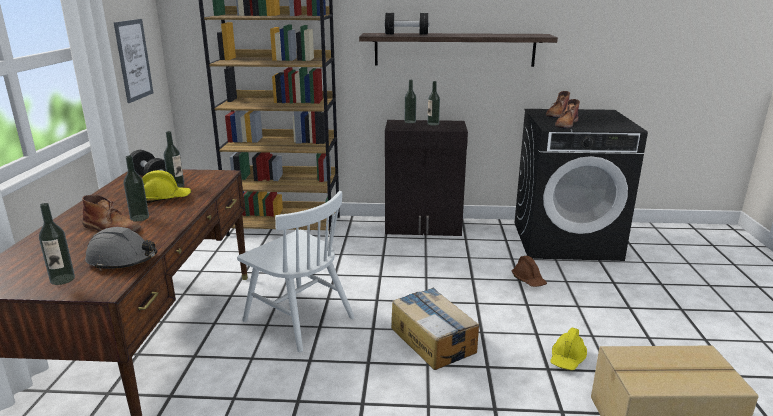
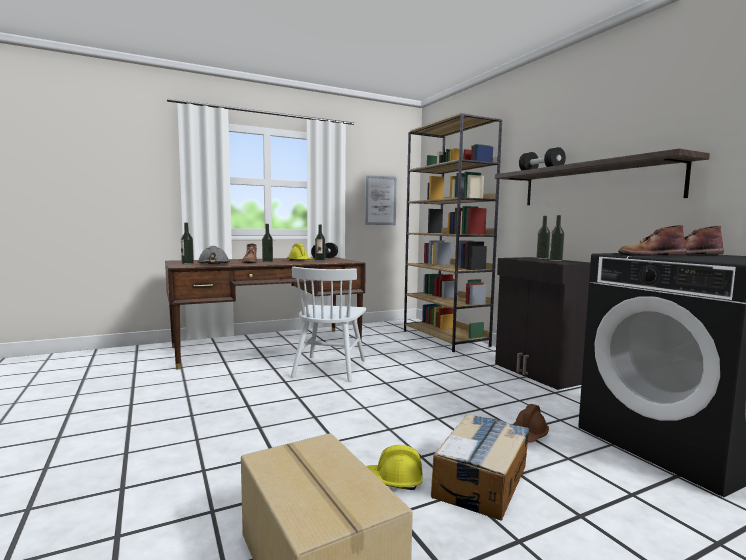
camera: 60 degrees right, 15 degrees down
cardboard box [391,288,479,370] -> cardboard box moved to [431,414,529,520]

